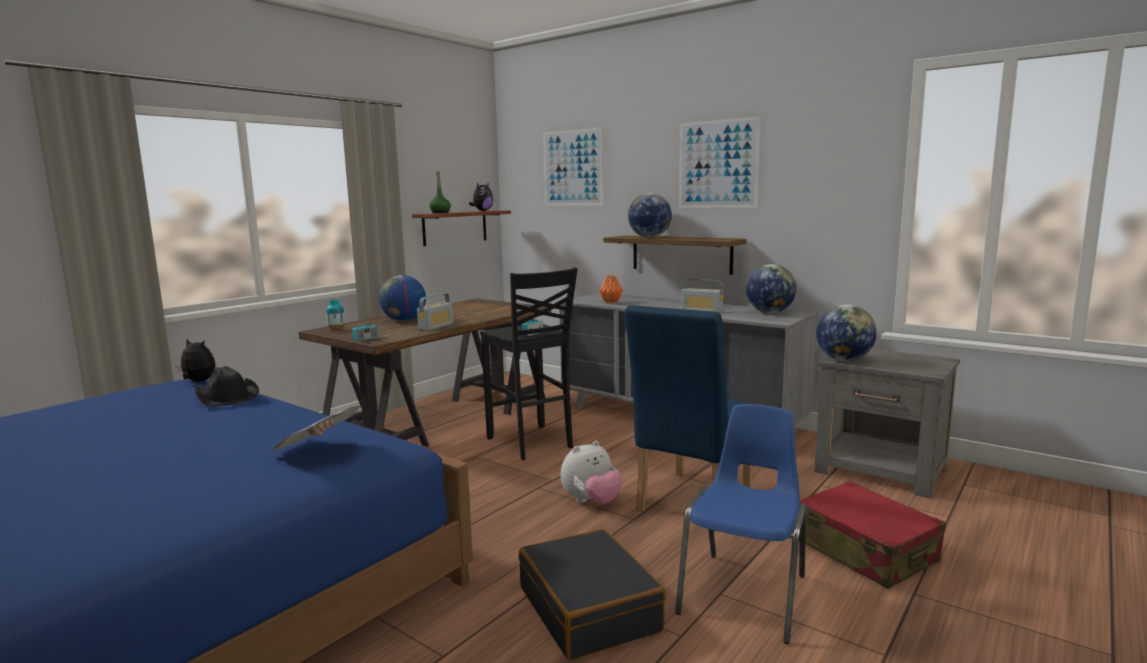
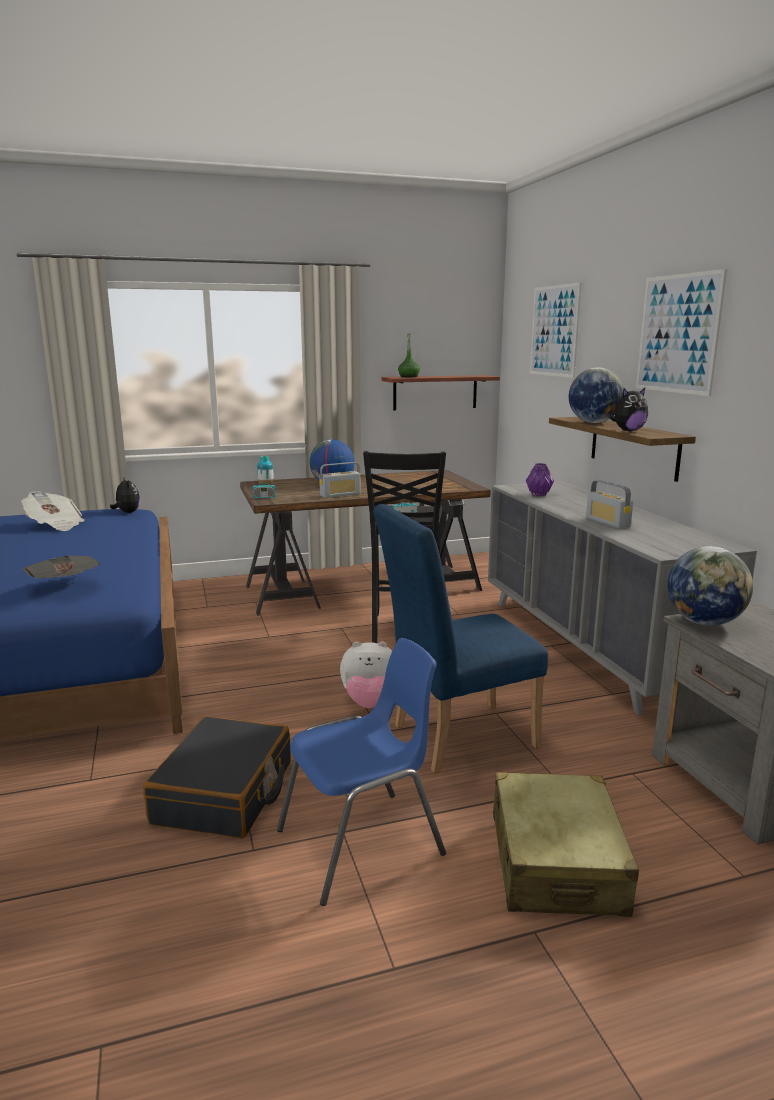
camera: 35 degrees right, 5 degrees up
black hat [194,366,259,407] -> none
plush toy [469,183,493,211] -> plush toy moved to [610,388,648,431]
orange vase [599,275,623,303] -> purple vase [526,463,554,496]
globe [746,264,797,314] -> none
red suitcase [799,481,946,589] -> beige suitcase [493,772,639,917]
none -> newspaper [21,491,85,531]

